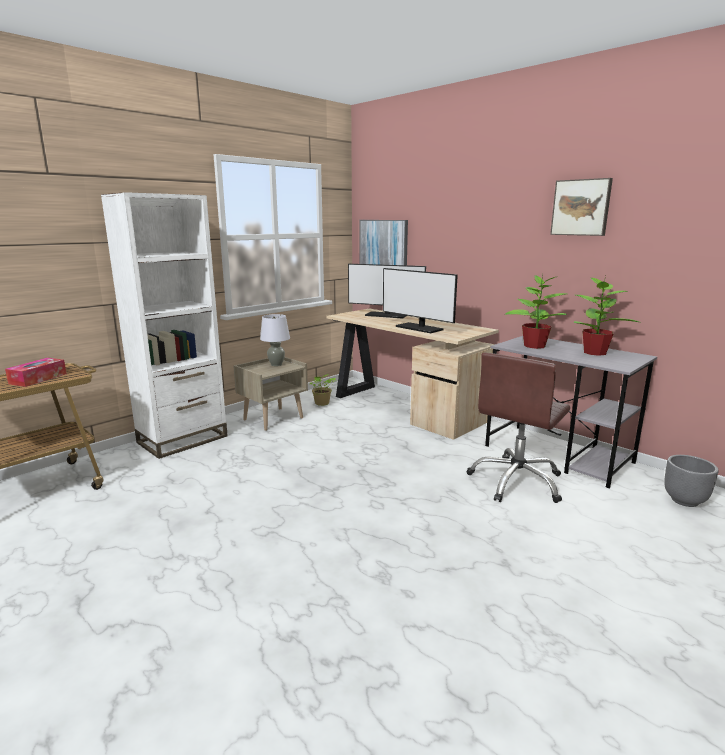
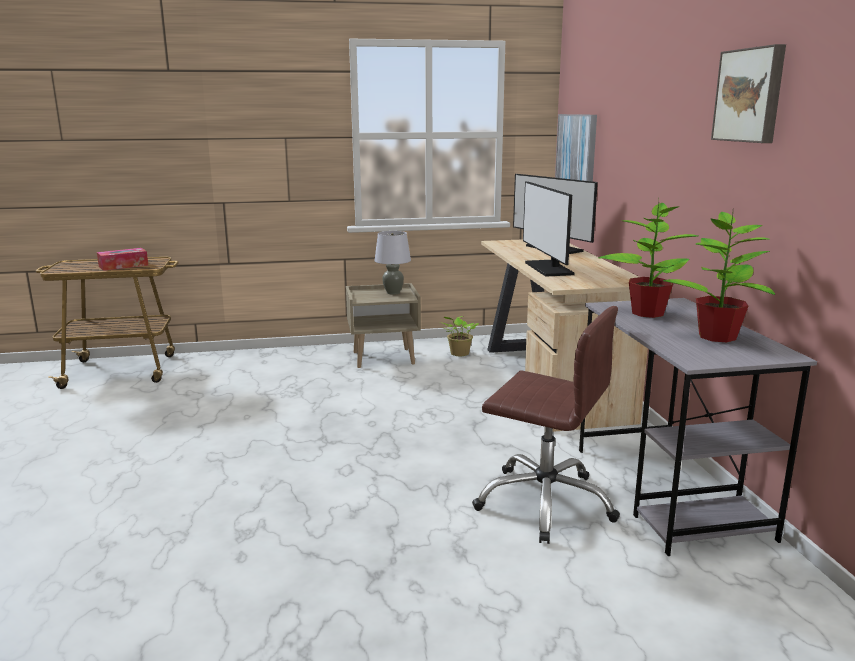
camera: 35 degrees right, 0 degrees up
white bookcase [101,192,228,459] -> none
brown office chair [467,353,570,503] -> brown office chair turned 135 degrees counterclockwise [472,306,620,544]
grey planter [664,455,719,507] -> none

